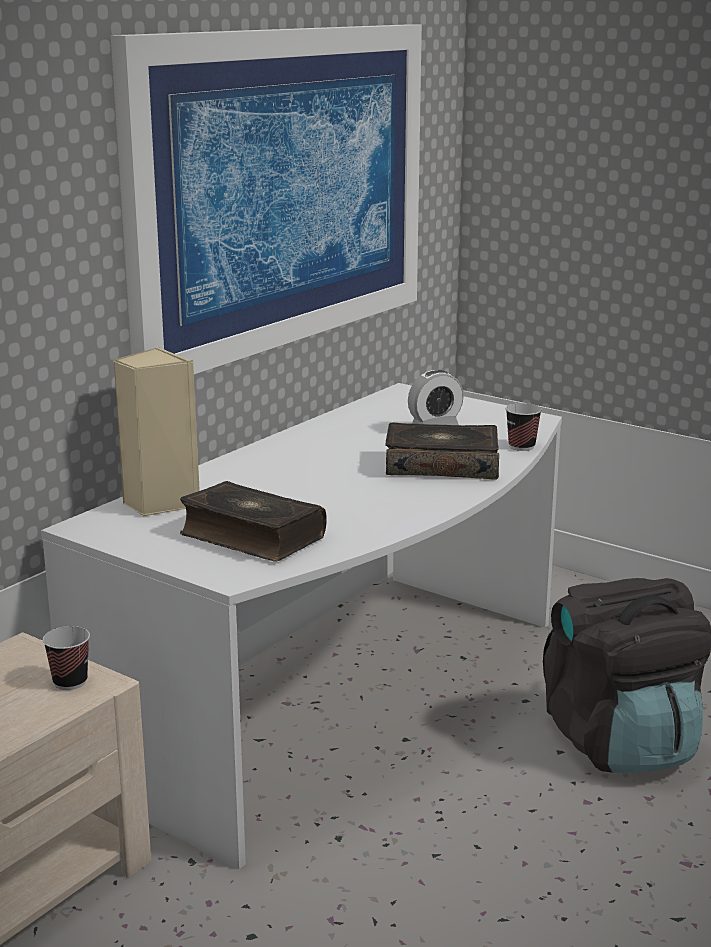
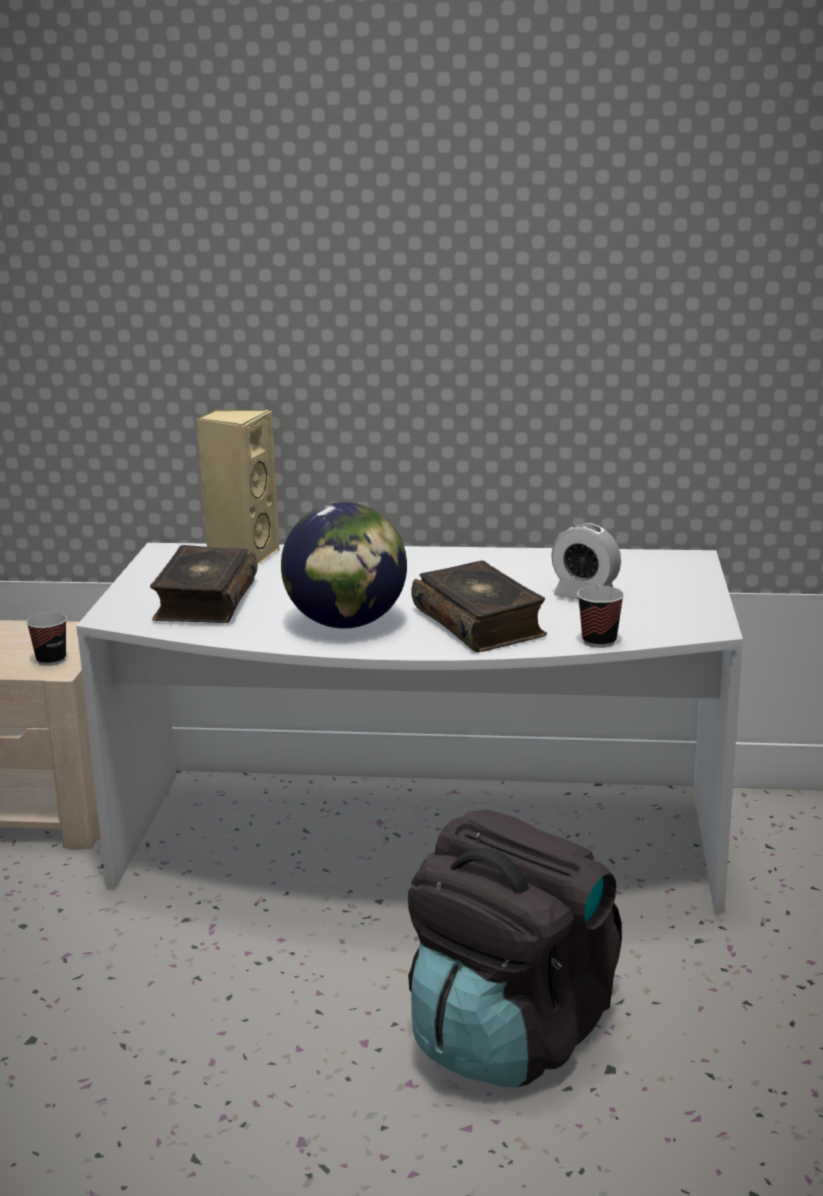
camera: 60 degrees right, 0 degrees up
picture [111,24,422,374] -> none
none -> globe [281,502,407,629]

